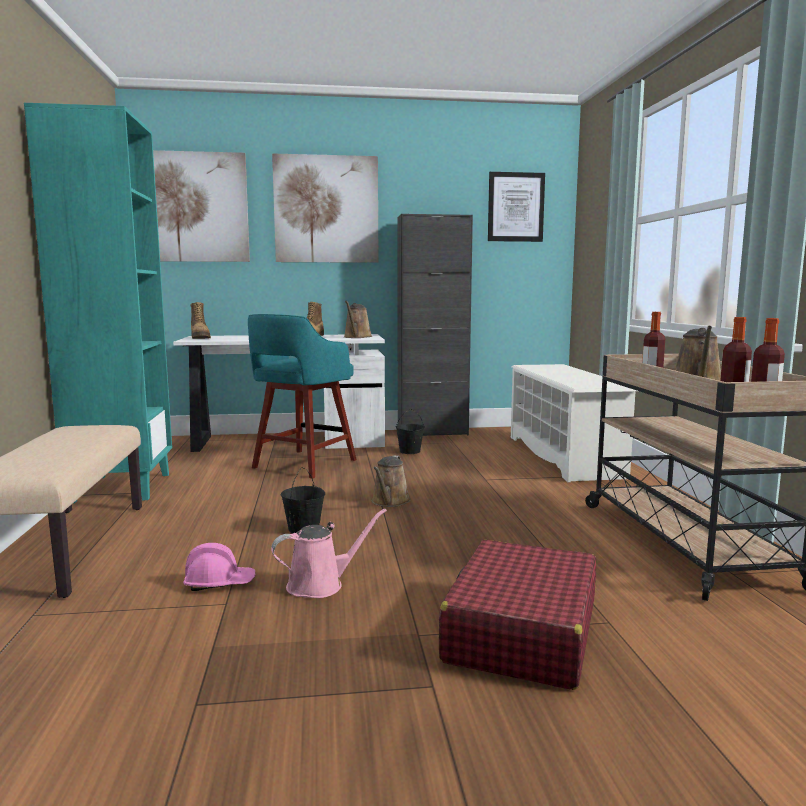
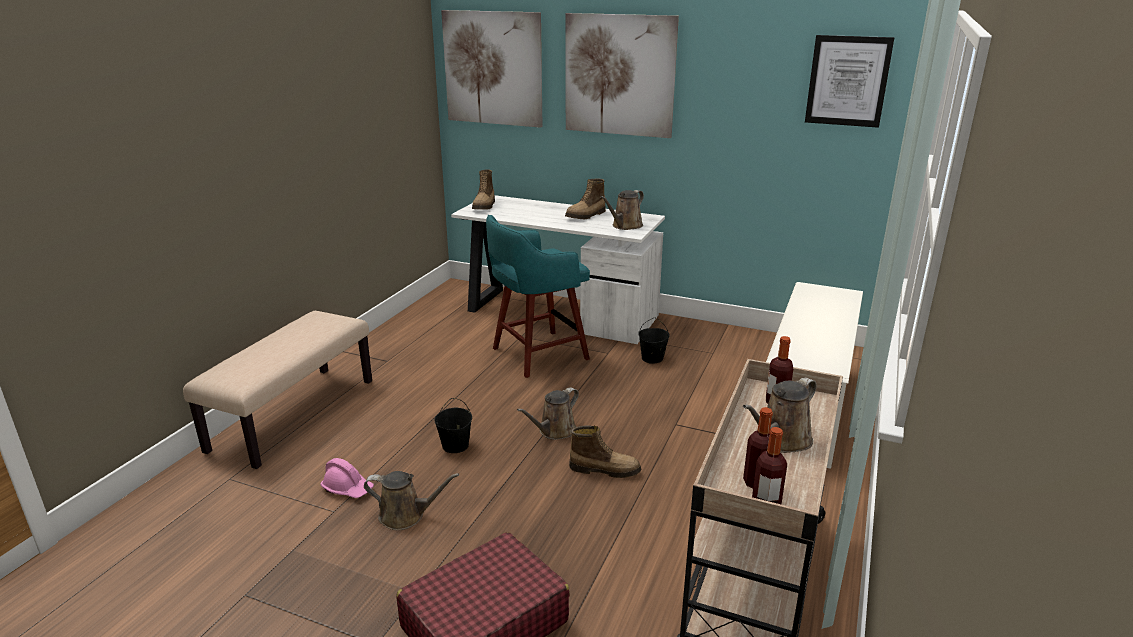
camera: 30 degrees right, 15 degrees up
turquoise bookcase [24,103,172,503] -> none
pink watering can [271,509,387,598] -> brown watering can [364,471,459,530]
black cabinet [397,214,473,436] -> none
none -> boot [569,425,641,478]

